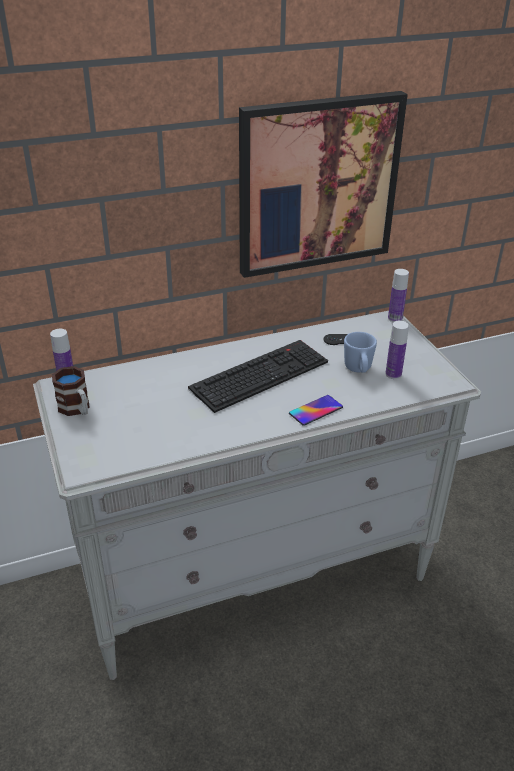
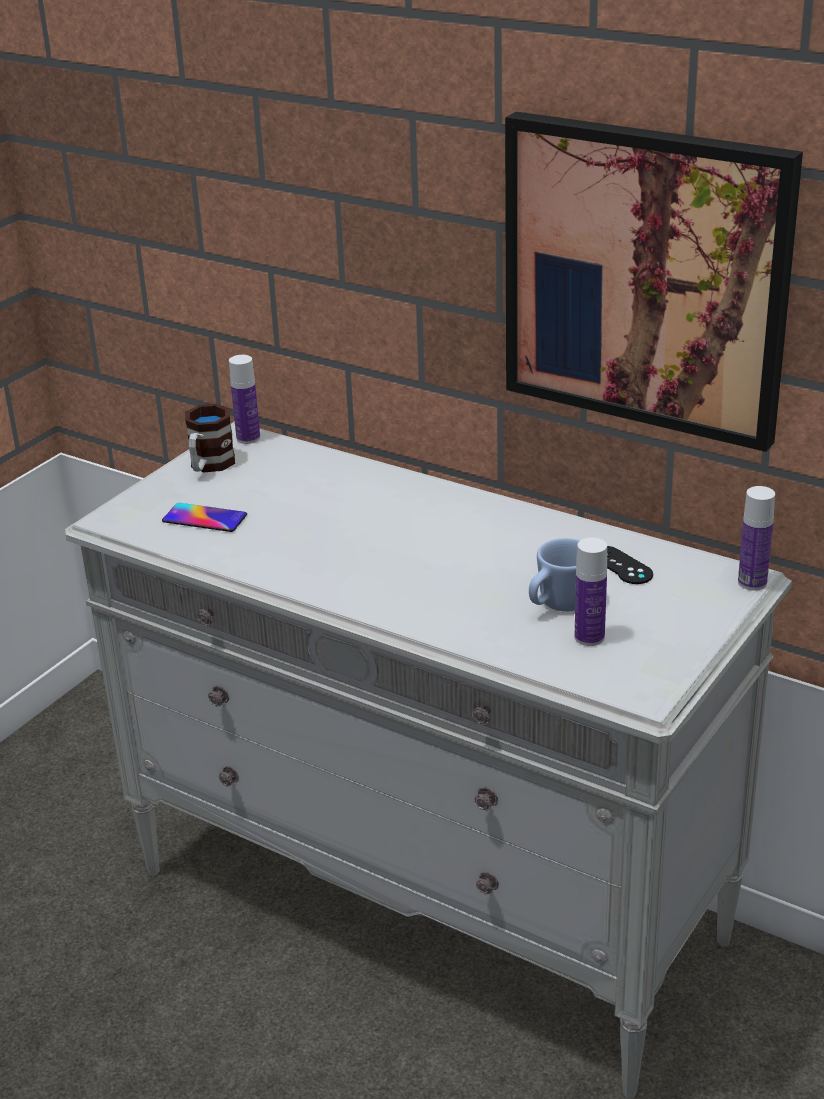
camera: 55 degrees right, 5 degrees down
keyboard [188,340,328,413] -> none
phone [289,395,343,426] -> phone moved to [162,503,247,532]

